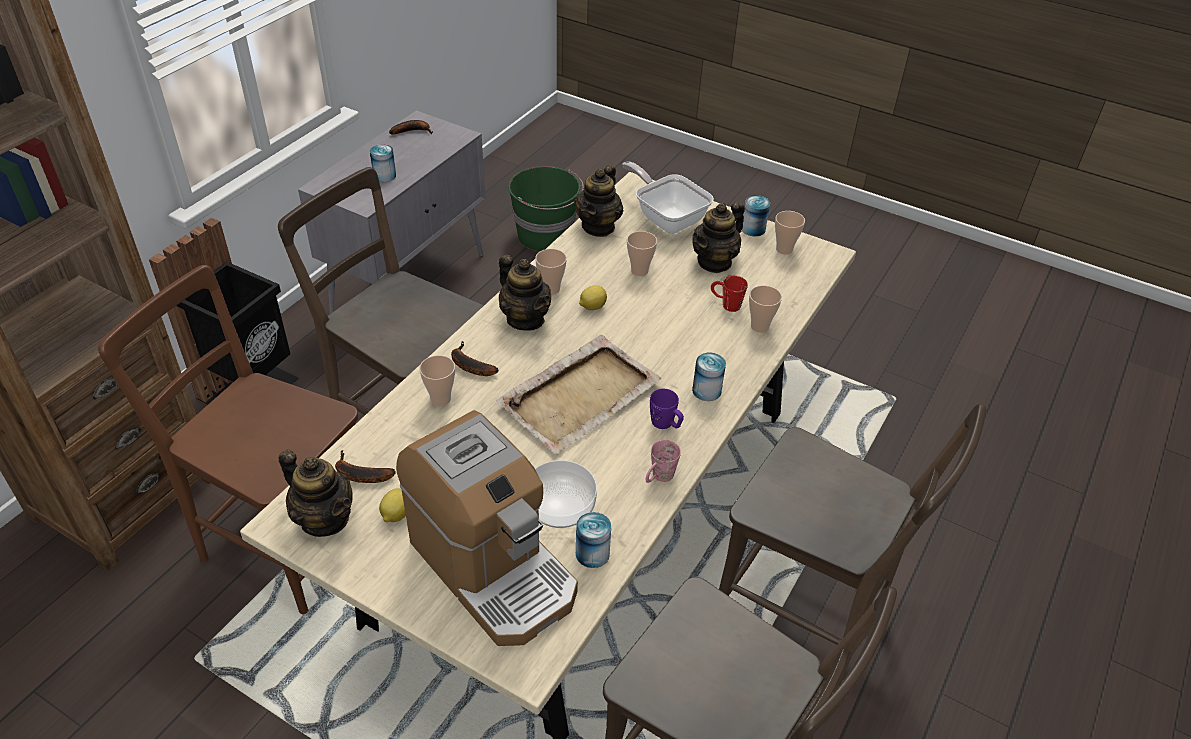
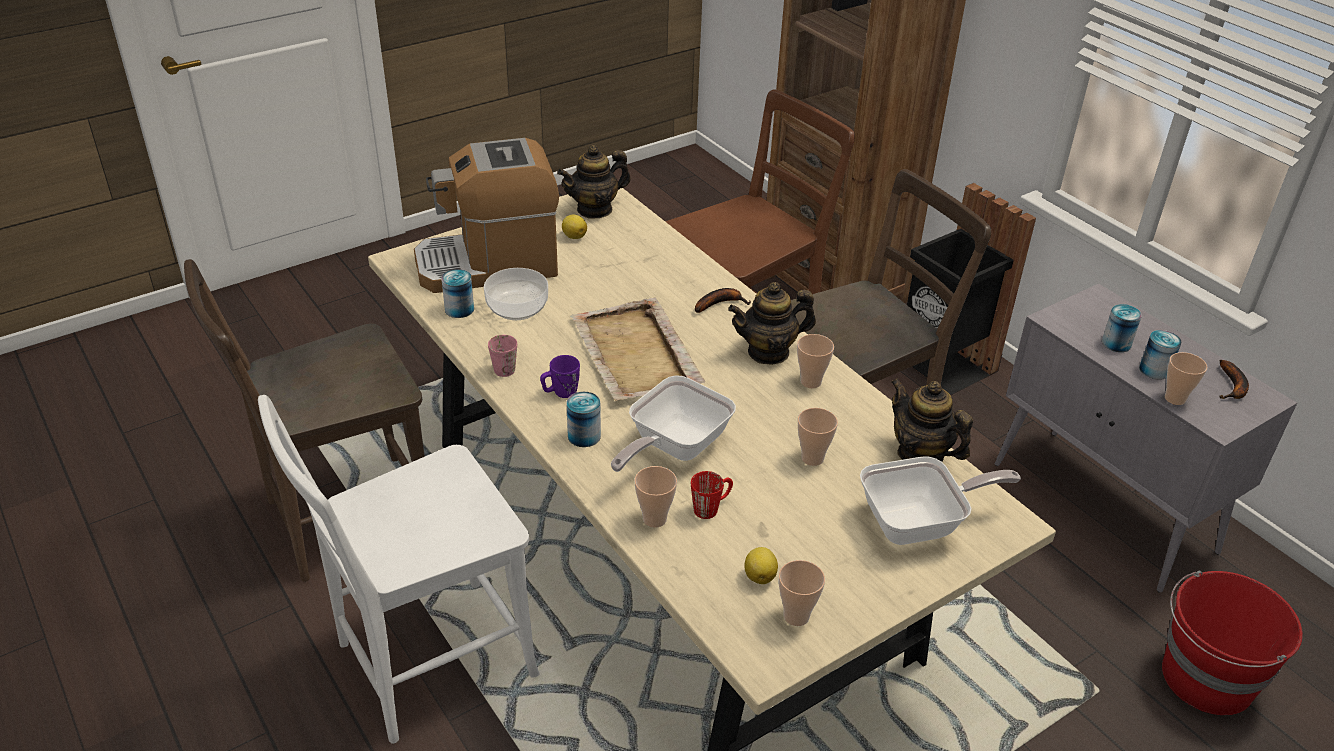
camera: 115 degrees right, 5 degrees down
banana [335,450,395,483] -> none
cup [419,355,455,406] -> cup moved to [1165,352,1208,405]
green bucket [508,166,584,252] -> red bucket [1162,570,1303,715]
lemon [579,285,607,310] -> lemon moved to [744,547,778,584]
teapot [692,202,745,273] -> none
brown chair [719,404,986,692] -> white chair [258,395,539,744]
can [742,195,770,236] -> can moved to [1139,330,1181,379]
none -> frying pan [611,375,736,472]

